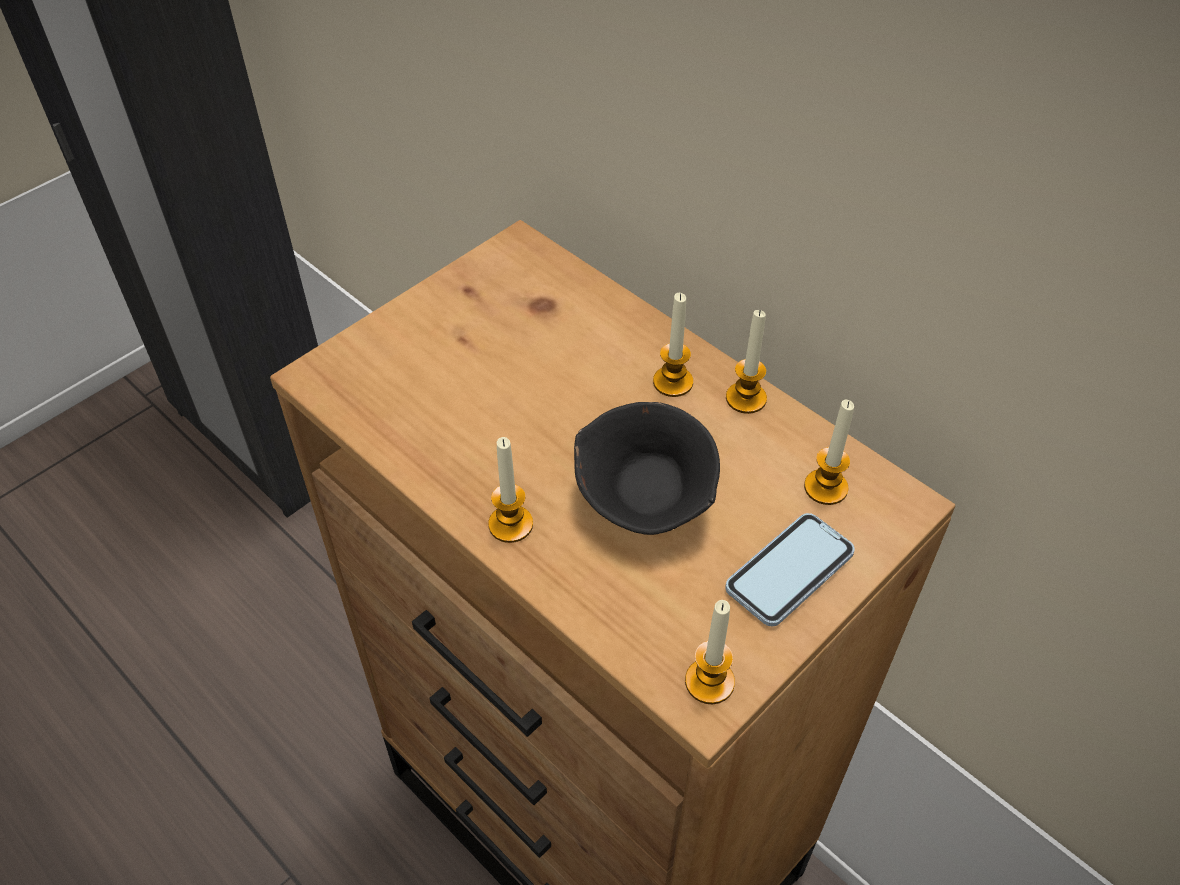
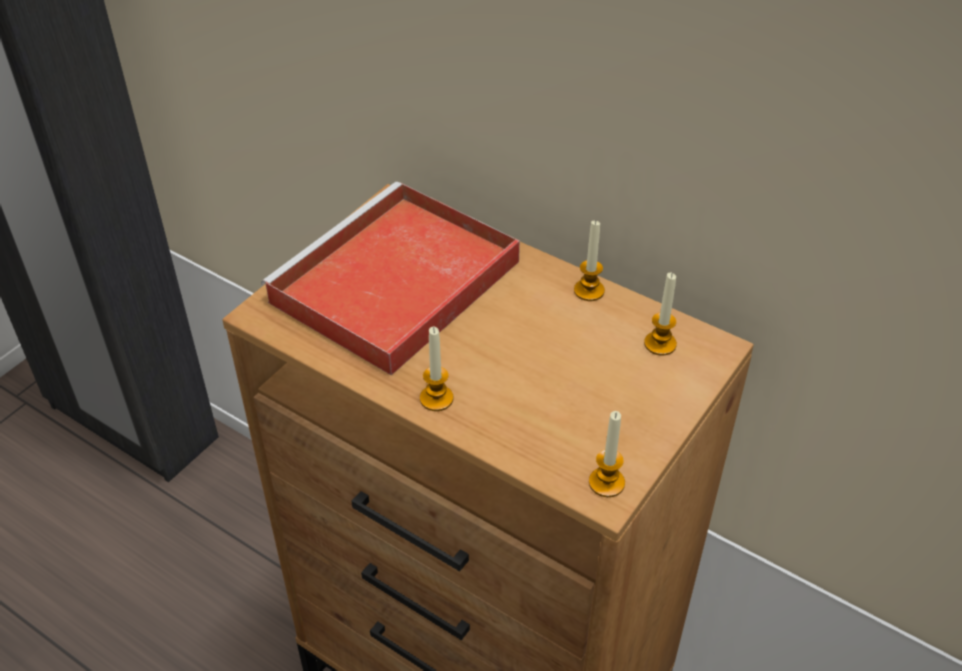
camera: 10 degrees left, 5 degrees down
black bowl [574,402,720,535] -> none
candle [653,293,693,397] -> none
phone [725,513,855,626] -> none
none -> red tray [261,182,520,375]

